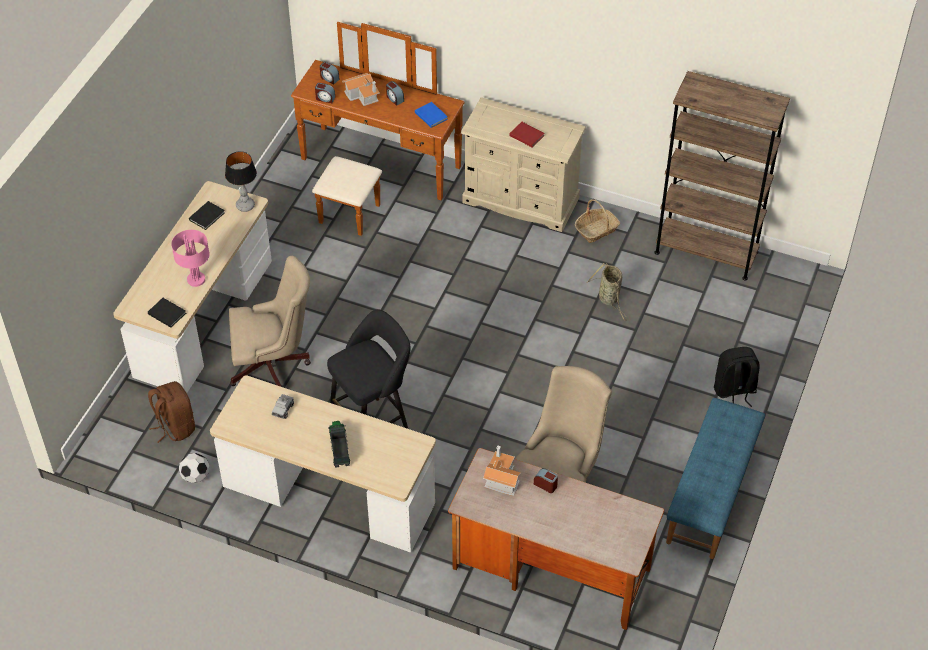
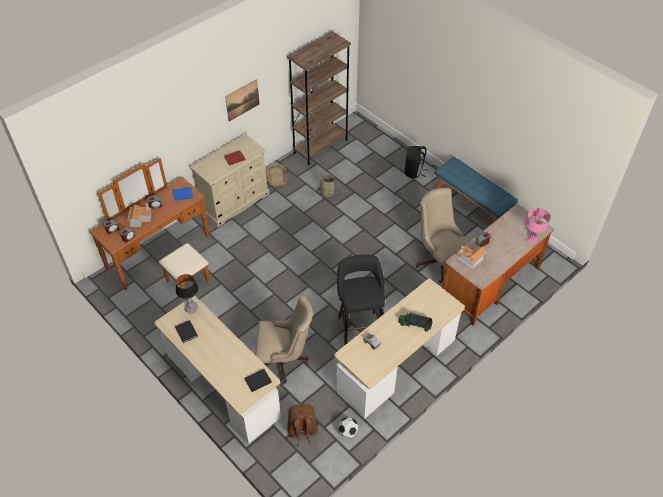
camera: 65 degrees left, 0 degrees up
pink table lamp [171,230,210,287] -> pink table lamp moved to [525,208,551,244]
beige office chair [229,256,311,387] -> beige office chair turned 75 degrees clockwise [255,296,313,385]
none -> picture [225,79,259,122]

